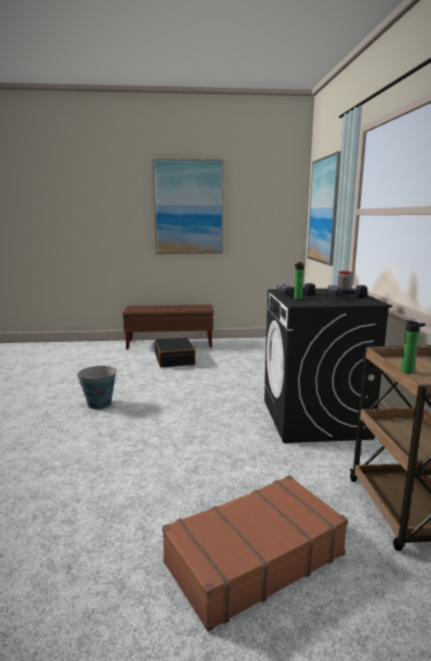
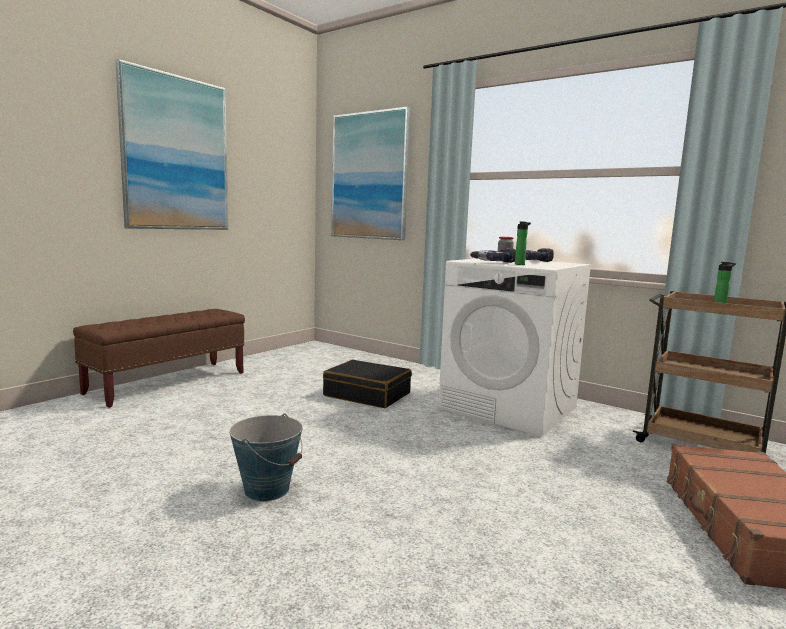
camera: 50 degrees left, 5 degrees down
black suitcase [154,337,196,368] -> black suitcase moved to [323,360,412,408]
black washing machine [264,288,392,443] -> white washing machine [438,258,592,437]

